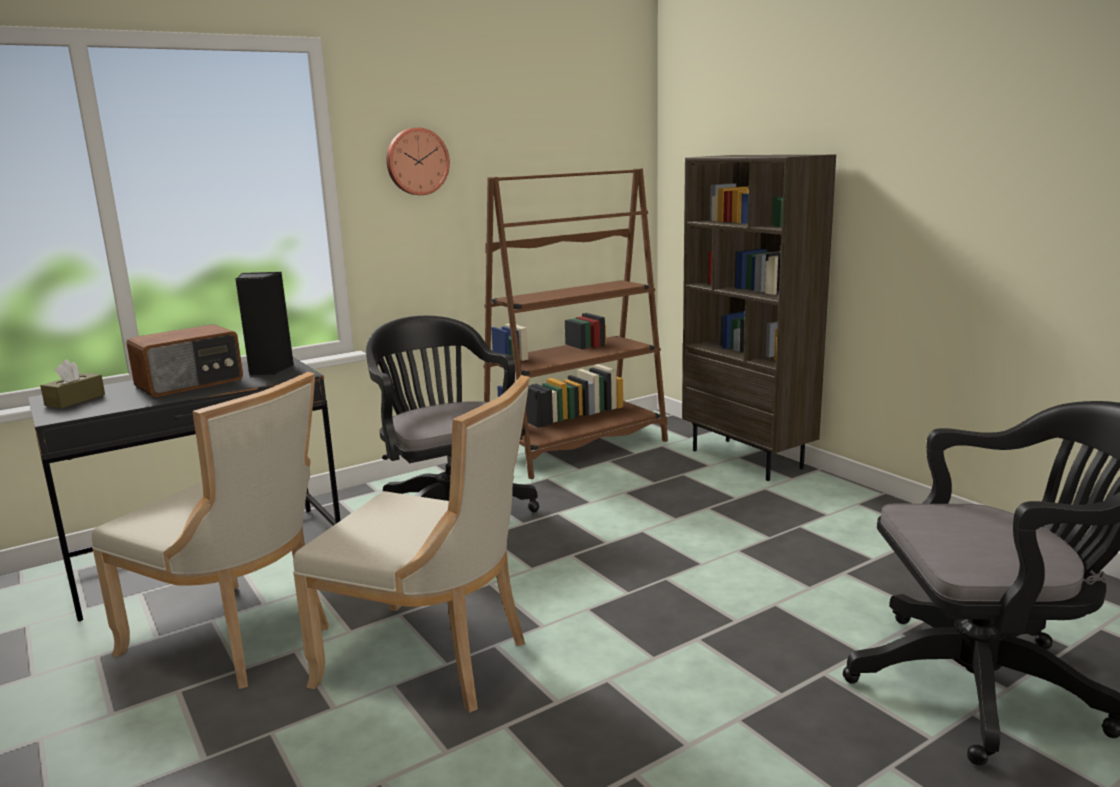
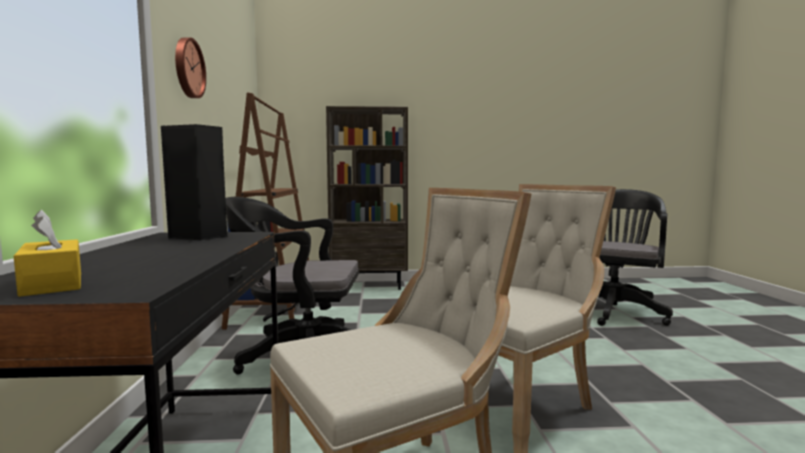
camera: 60 degrees left, 10 degrees down
brown tissue box [40,360,105,408] -> yellow tissue box [14,210,81,297]
radio [126,324,243,397] -> none

